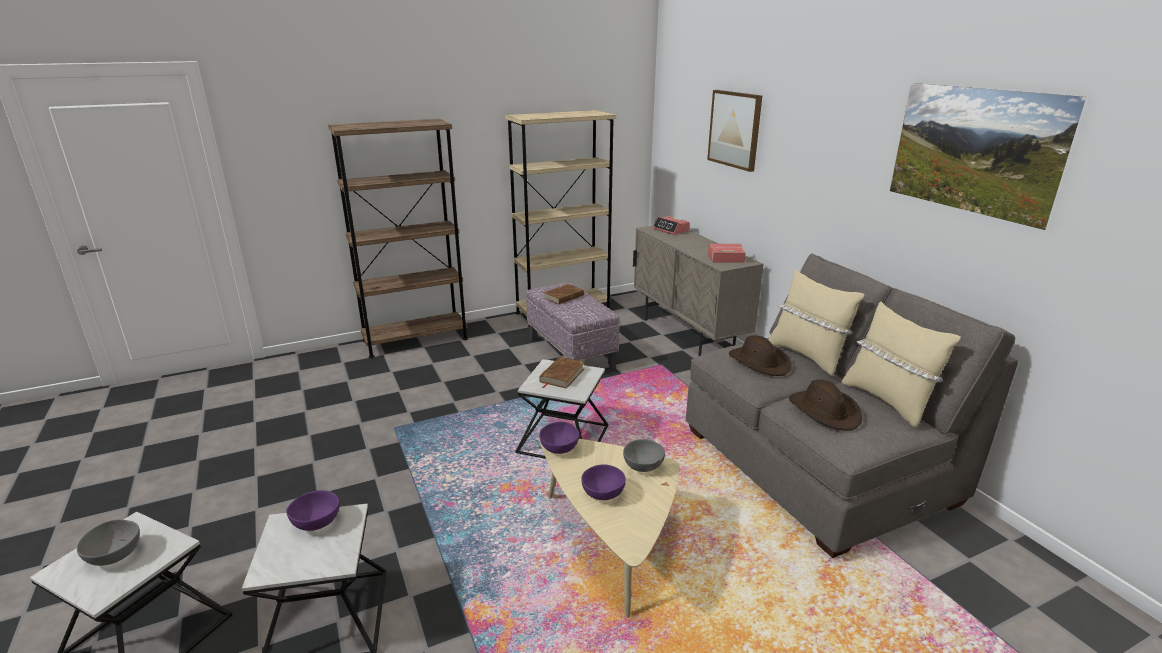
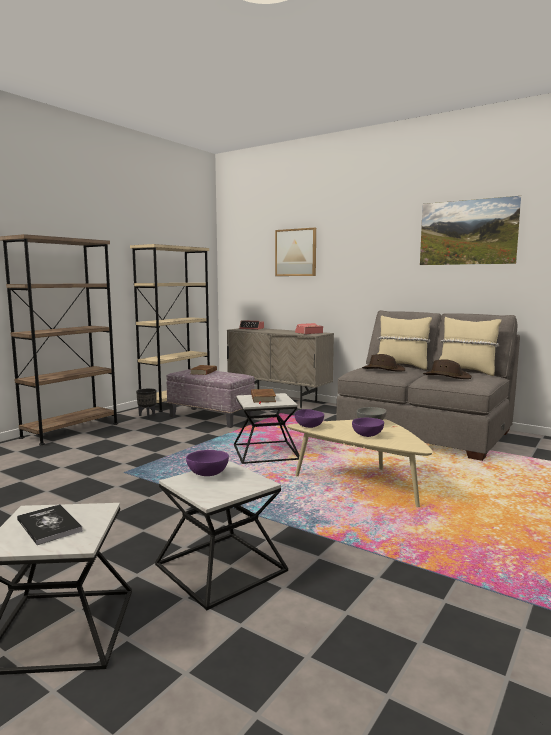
camera: 30 degrees left, 15 degrees down
grey bowl [77,519,140,566] -> book [17,504,82,545]
none -> black planter [136,389,156,418]

